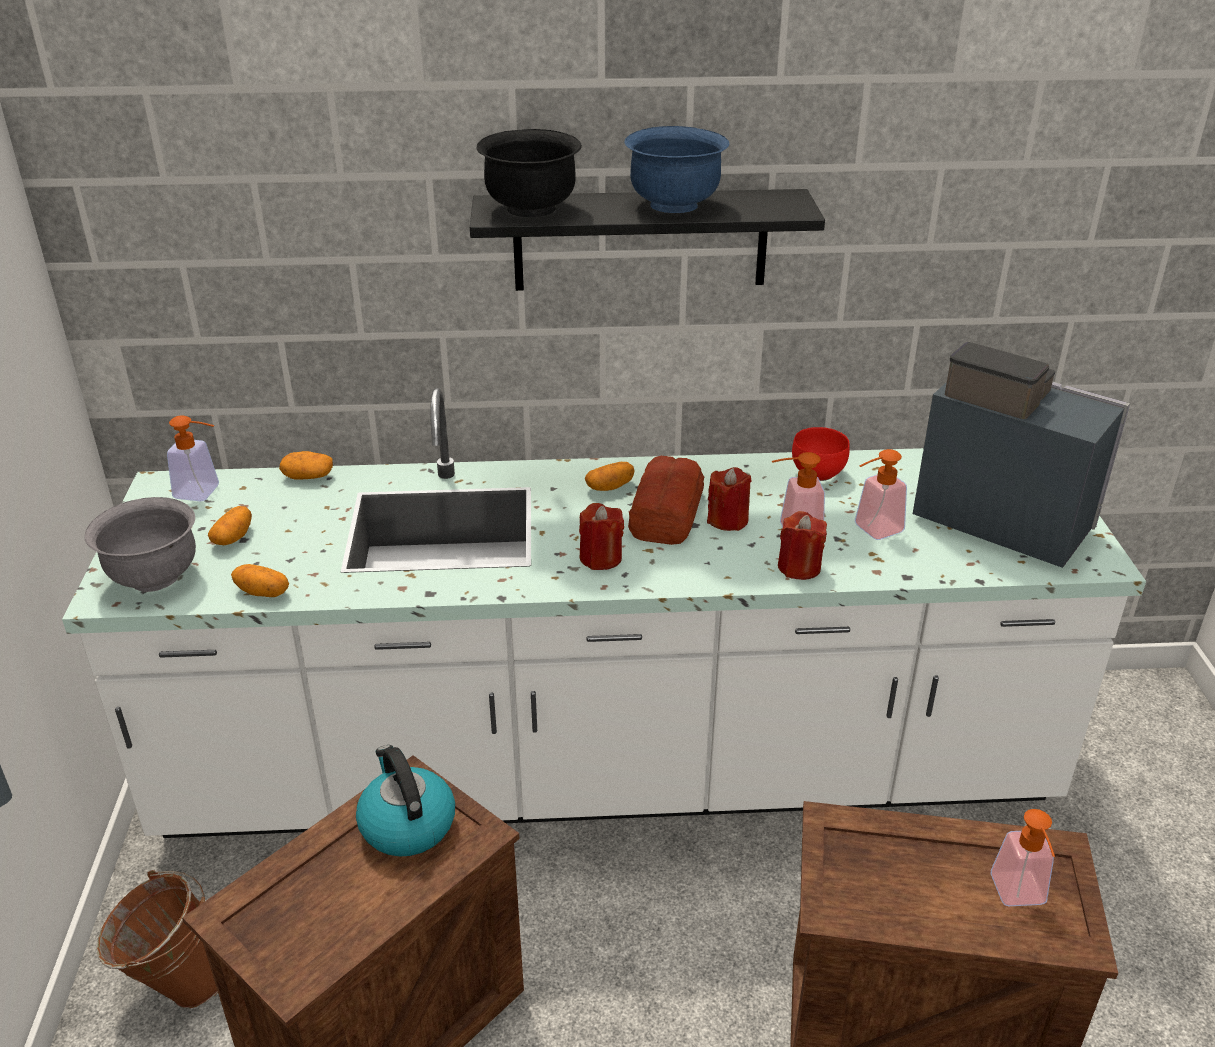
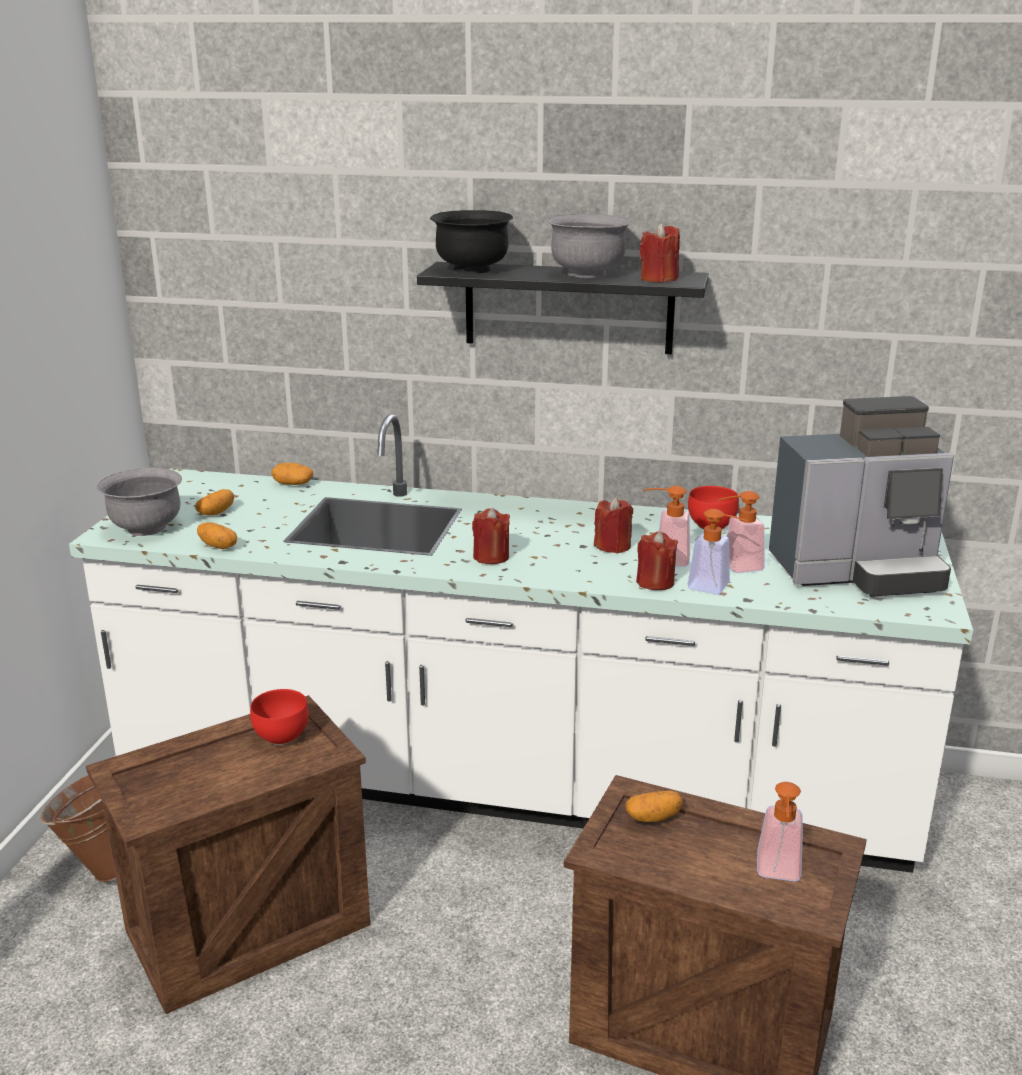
camera: 15 degrees right, 10 degrees down
soap dispenser [167,416,219,501] -> soap dispenser moved to [688,509,748,594]
kettle [356,745,455,857] -> red bowl [250,689,309,745]
potato [585,462,635,491] -> potato moved to [625,790,683,822]
blue bowl [624,126,729,213] -> grey bowl [547,214,633,278]
bread [628,456,704,545] -> none
coffee machine [913,342,1130,568] -> coffee machine turned 120 degrees clockwise [769,396,954,597]
none -> red candle [639,223,680,283]

